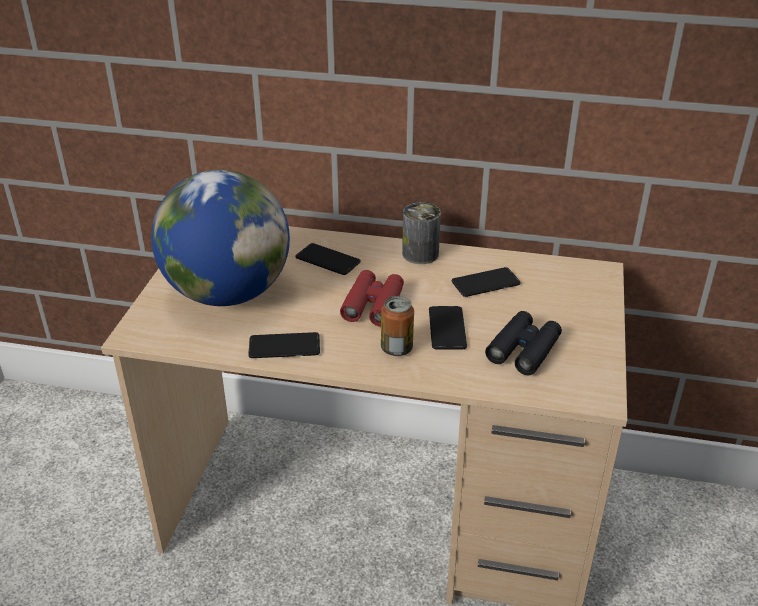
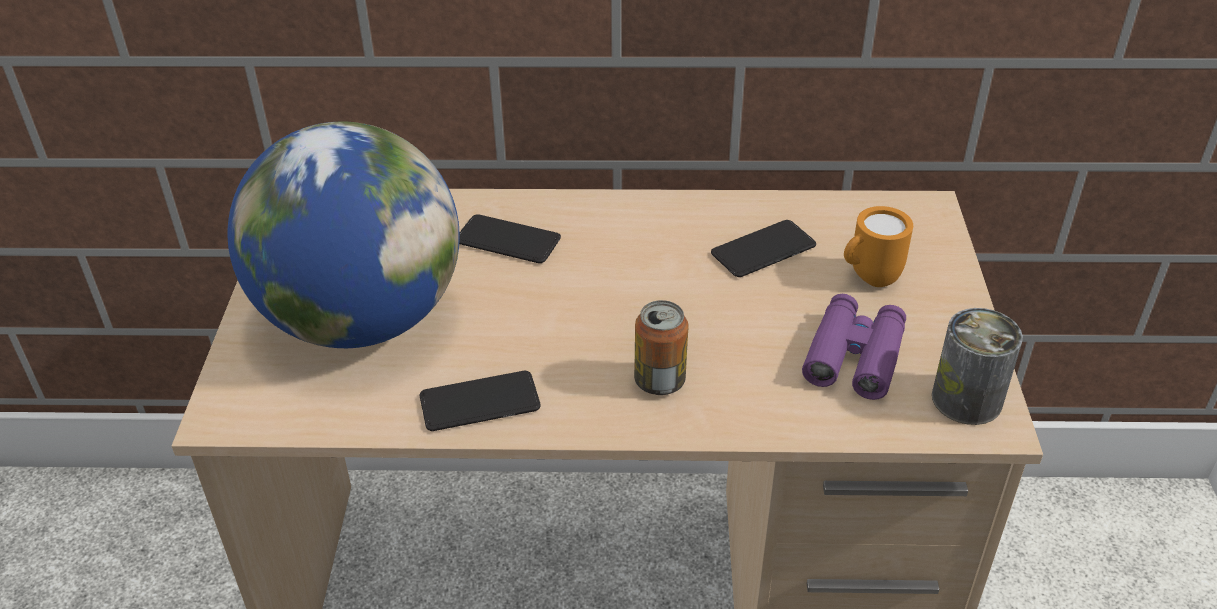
camera: 10 degrees left, 5 degrees up
red binoculars [340,270,404,327] -> none
can [402,203,441,264] -> can moved to [932,308,1023,425]
phone [429,306,467,350] -> none
black binoculars [485,311,562,375] -> purple binoculars [802,294,906,400]
none -> orange mug [844,206,913,287]

